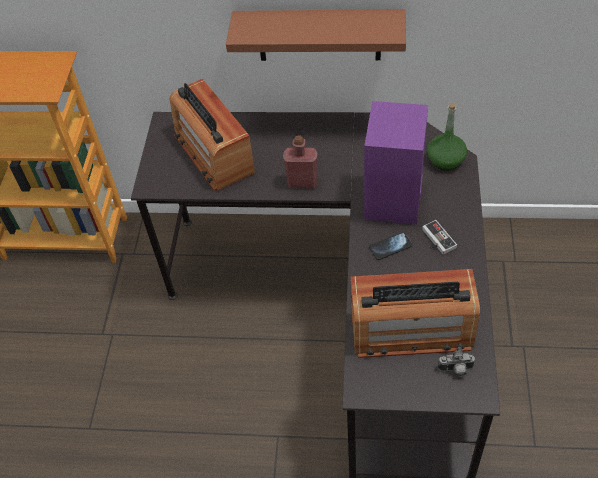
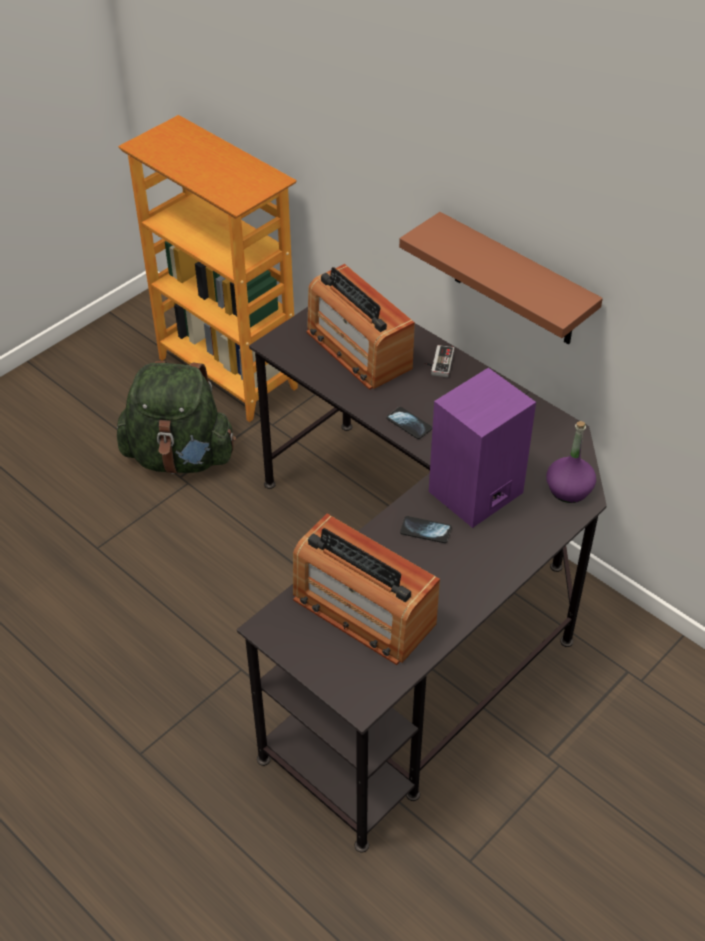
camera: 35 degrees right, 5 degrees down
radio [169,79,255,191] -> radio turned 45 degrees counterclockwise [306,264,415,390]
red bottle [283,136,318,188] -> phone [386,407,432,439]
game controller [422,220,457,255] -> game controller moved to [425,345,454,377]
green bottle [427,103,467,171] -> purple bottle [546,421,596,503]
camera [438,347,475,377] -> none
none -> green backpack [117,361,236,474]

